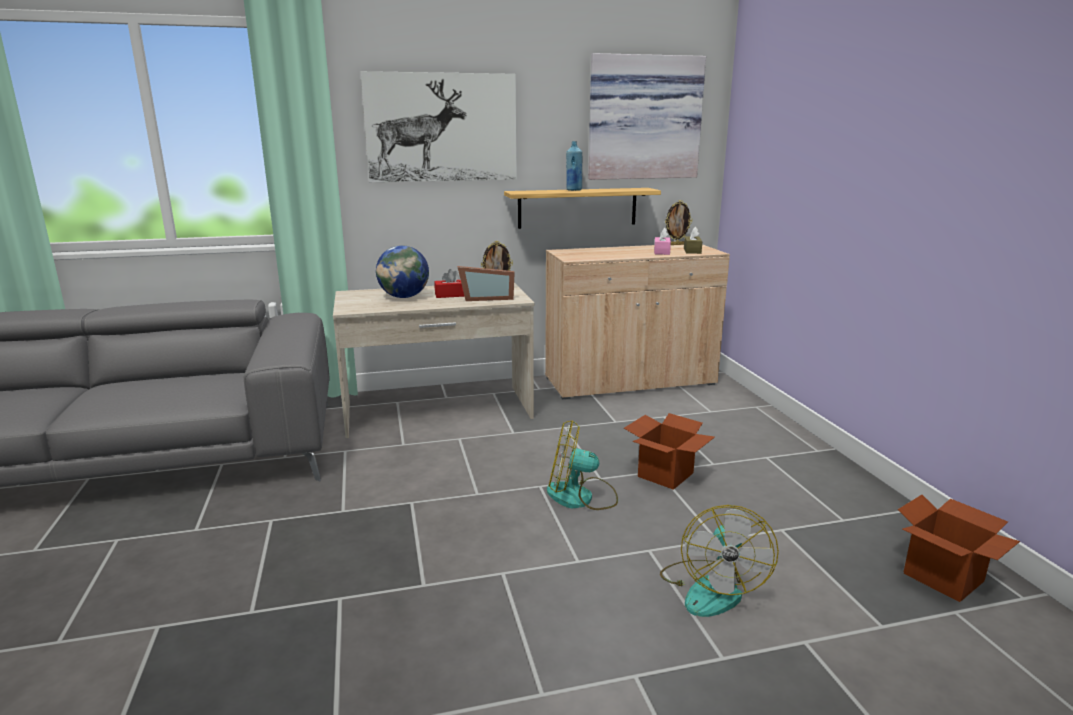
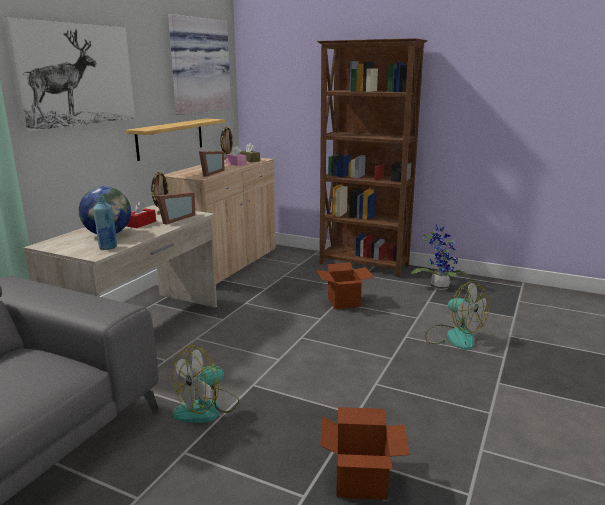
camera: 50 degrees left, 0 degrees up
fan [547,420,618,510] -> fan moved to [172,345,240,423]
blue bottle [566,141,582,191] -> blue bottle moved to [93,196,117,250]
cardboard box [898,495,1020,602] -> cardboard box moved to [320,407,410,500]
none -> picture frame [199,151,225,177]
none -> brown bookcase [317,38,428,277]
none -> potted plant [411,225,468,290]

